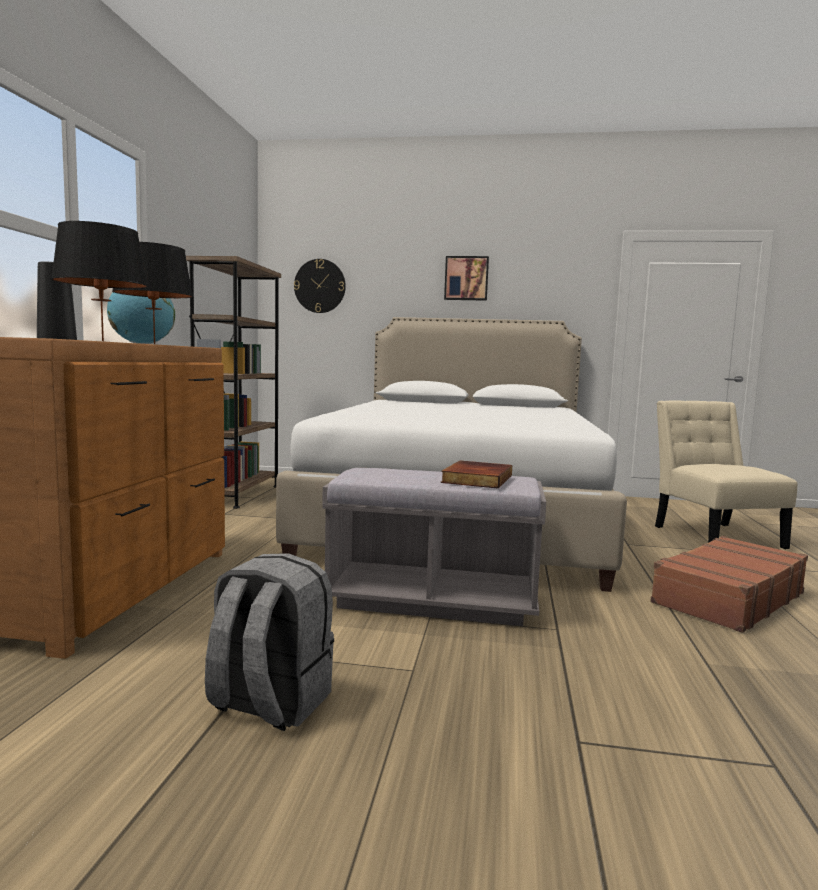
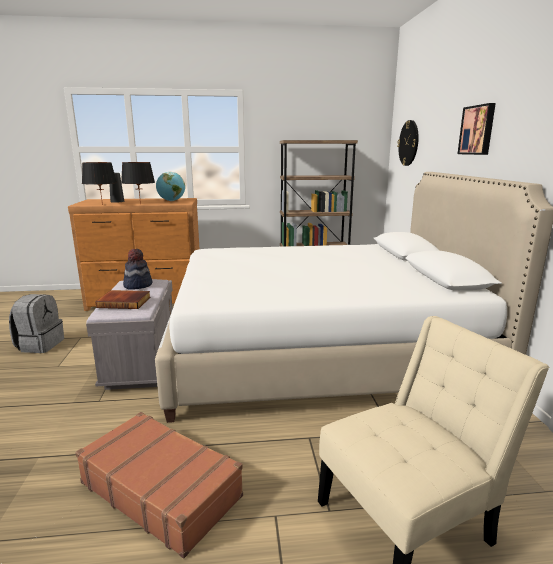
camera: 75 degrees right, 10 degrees up
none -> hat [123,249,152,290]

